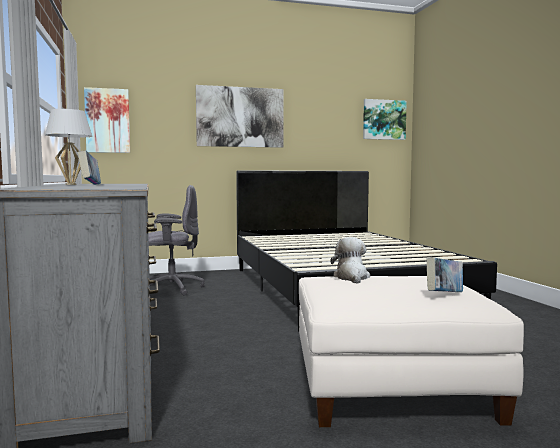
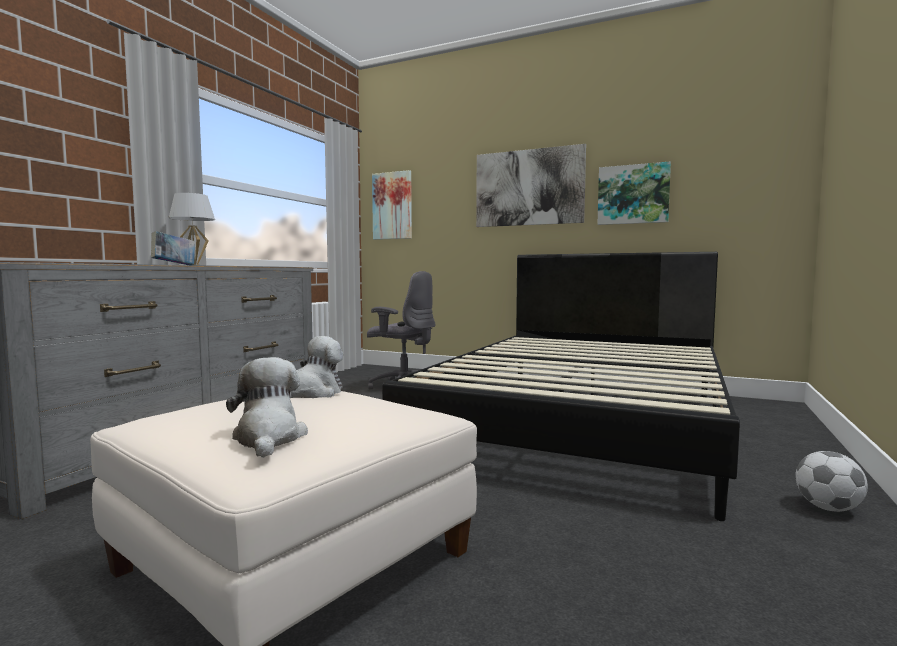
camera: 40 degrees right, 0 degrees up
picture [363,99,407,140] -> picture moved to [597,161,671,225]
book [427,257,463,292] -> plush toy [226,357,308,458]
none -> football [795,451,868,512]

